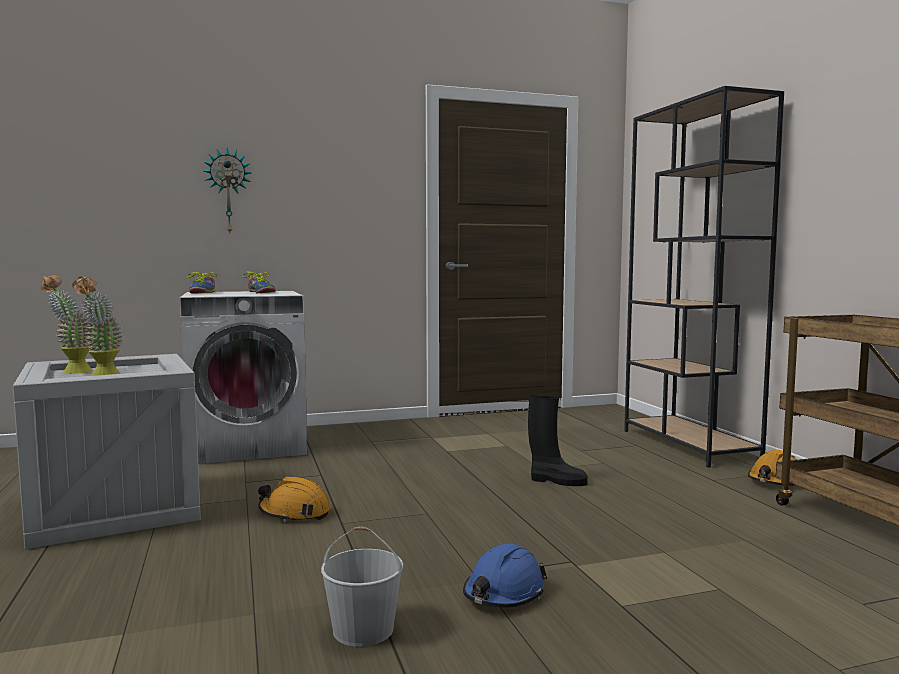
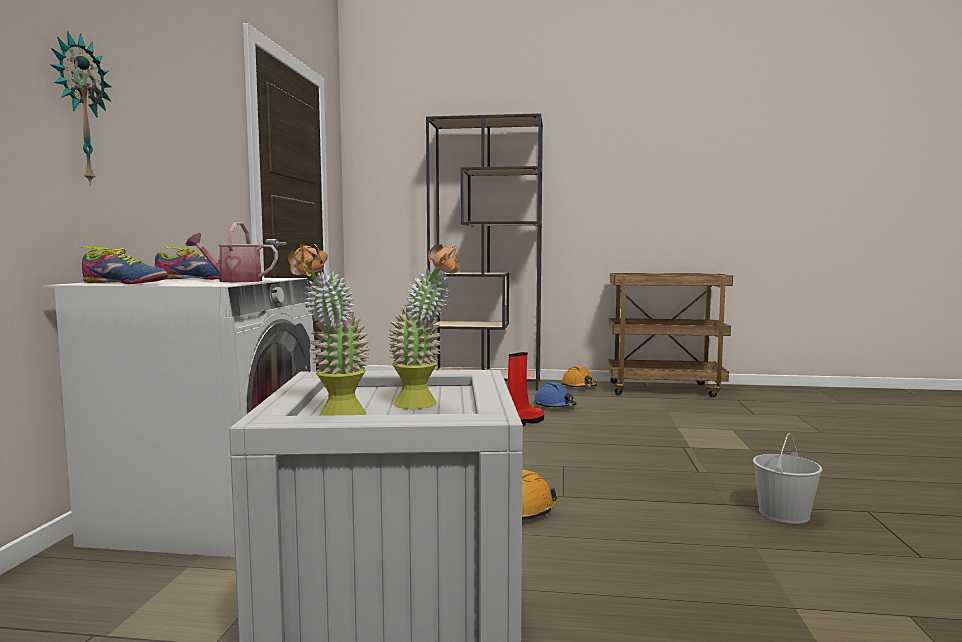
camera: 65 degrees left, 0 degrees up
blue hard hat [463,544,547,607] -> blue hard hat moved to [534,382,576,407]
black boot [528,395,588,486] -> red boot [508,352,544,426]
none -> watering can [186,222,278,282]

